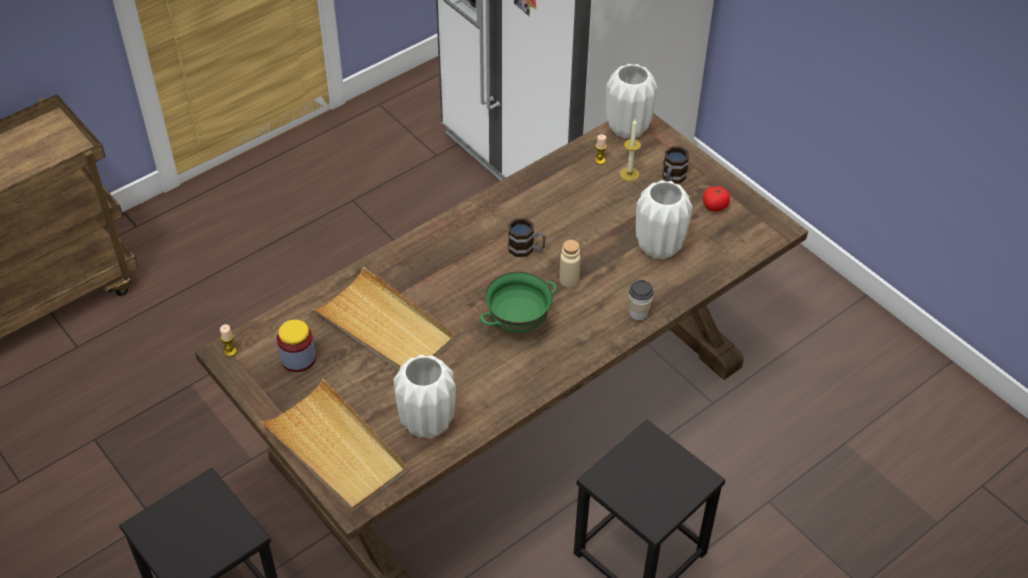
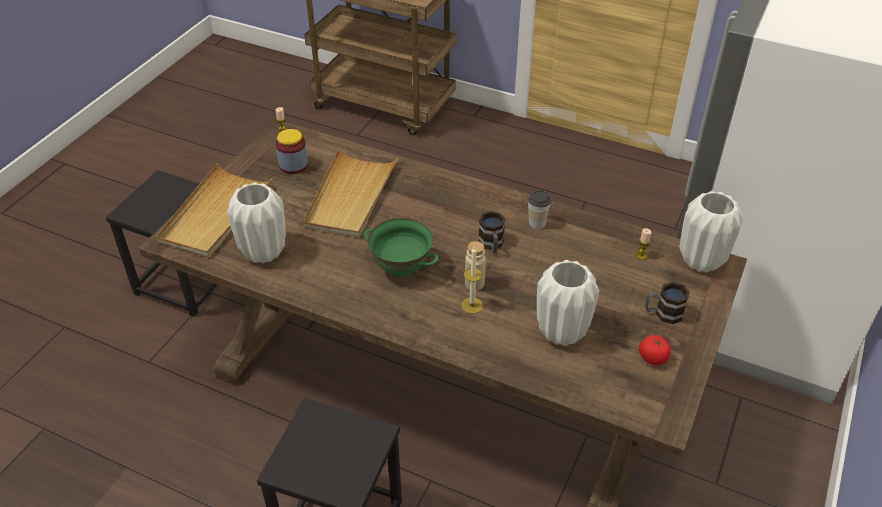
camera: 65 degrees right, 5 degrees down
candle [620,120,641,181] -> candle moved to [461,247,483,314]
cup [629,280,654,320] -> cup moved to [528,190,551,229]

